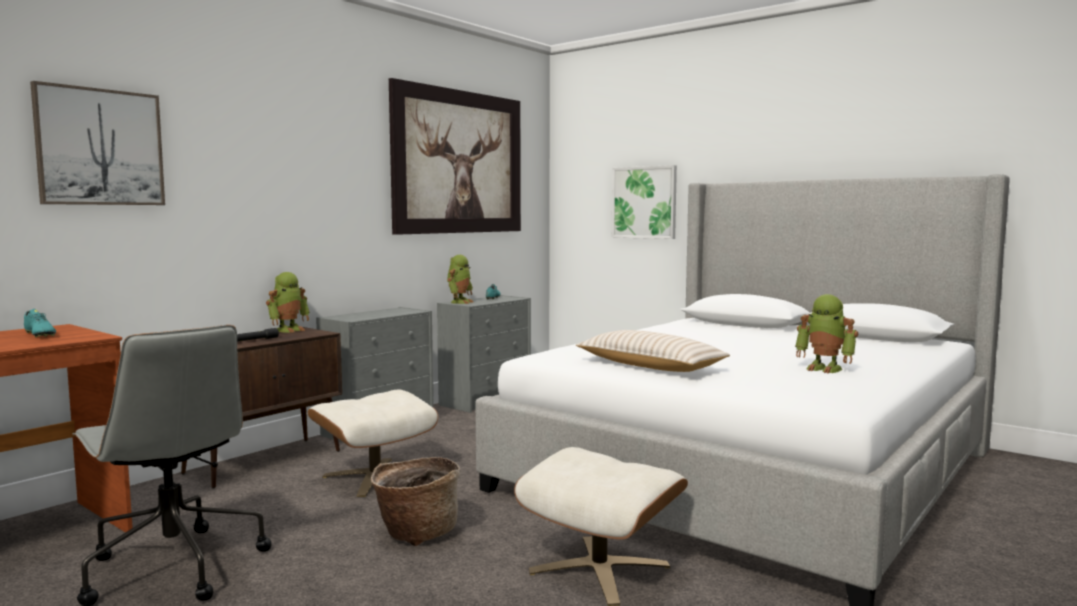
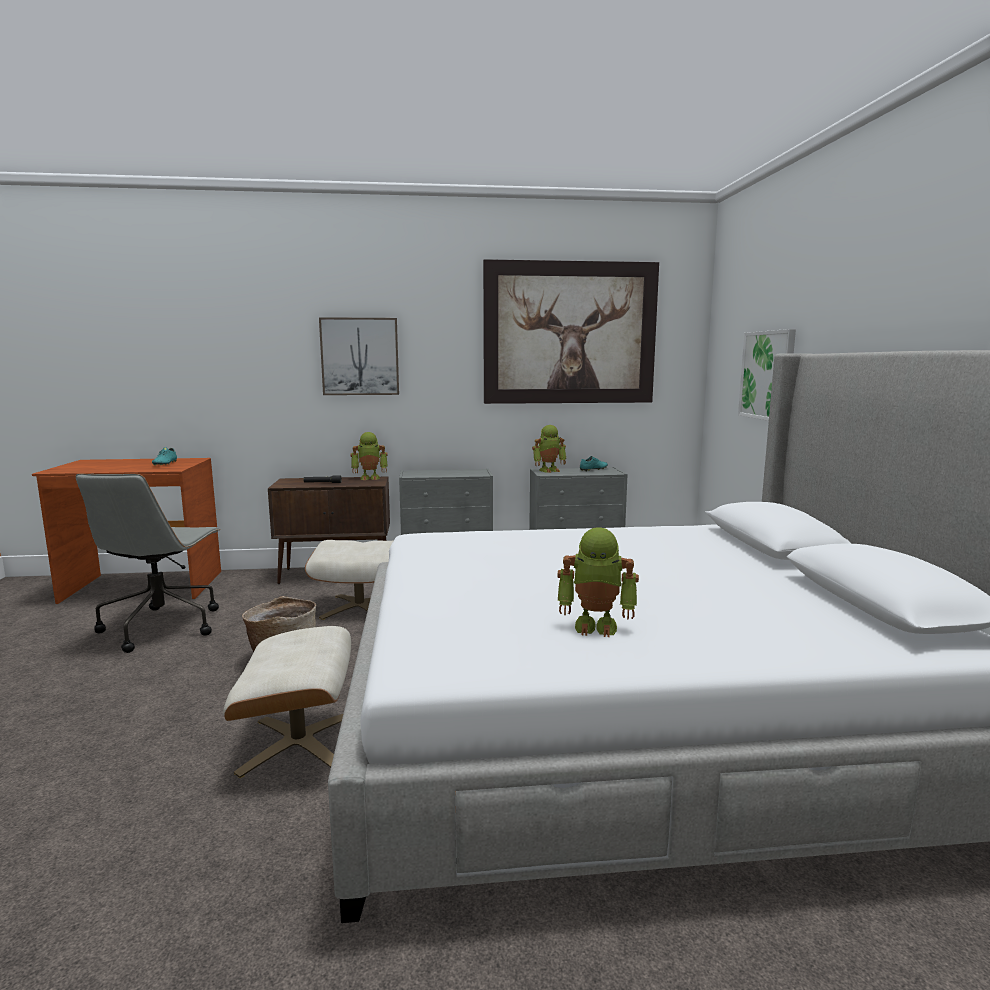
camera: 45 degrees right, 5 degrees up
picture [30,81,165,205] -> picture moved to [319,317,399,395]
beige pillow [576,330,730,372] -> none
toy robot [795,294,858,373] -> toy robot turned 75 degrees counterclockwise [557,527,639,637]

